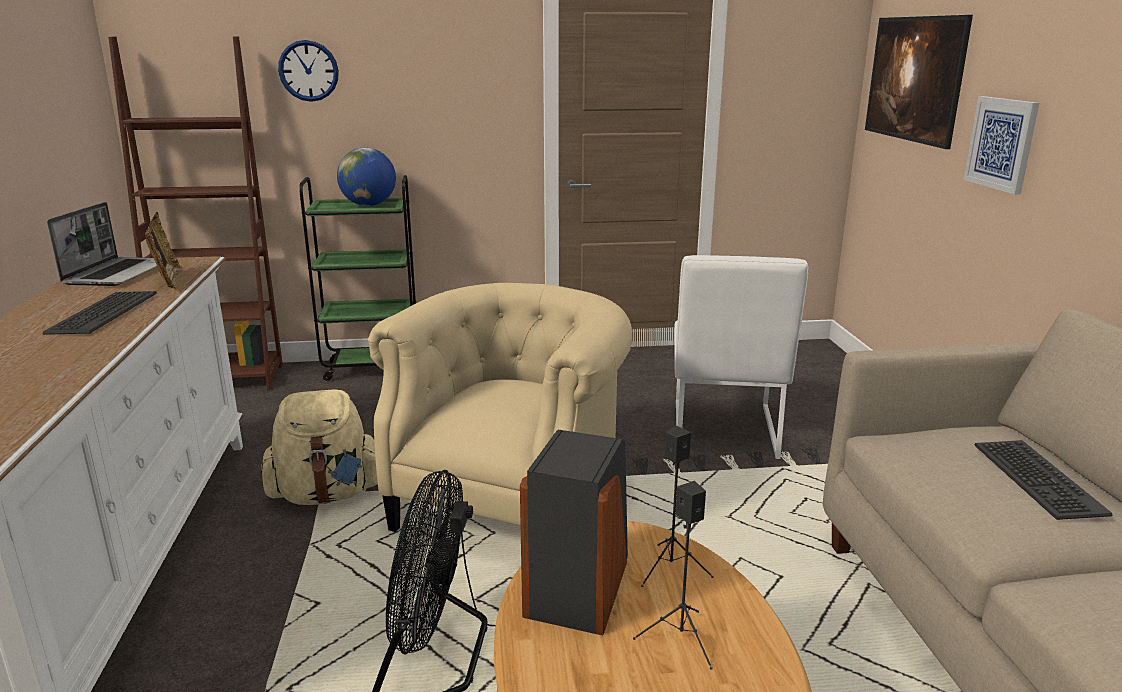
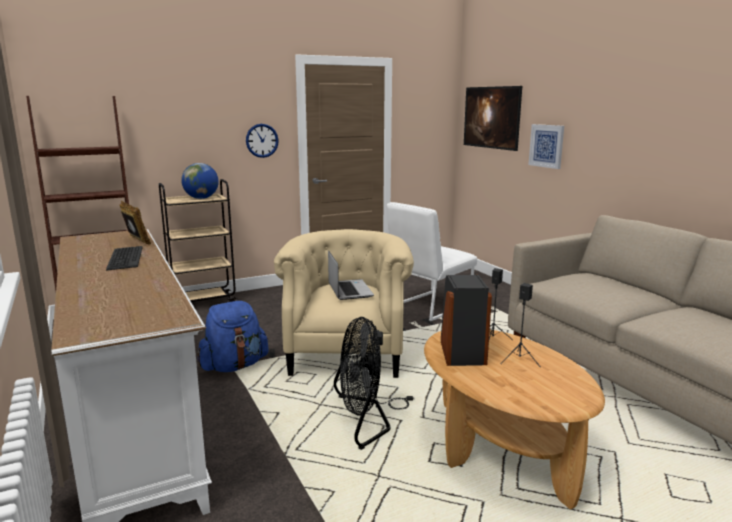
camera: 20 degrees left, 5 degrees down
laptop [47,202,157,286] -> laptop moved to [328,250,374,300]
beige backpack [261,390,378,505] -> blue backpack [198,301,269,372]
wall clock [278,40,339,102] -> wall clock moved to [246,124,279,158]
green cart [299,175,416,381] -> beige cart [159,179,236,302]
white chair [674,255,809,459] -> white chair turned 60 degrees clockwise [387,202,477,321]
keyboard [975,440,1112,520] -> none

